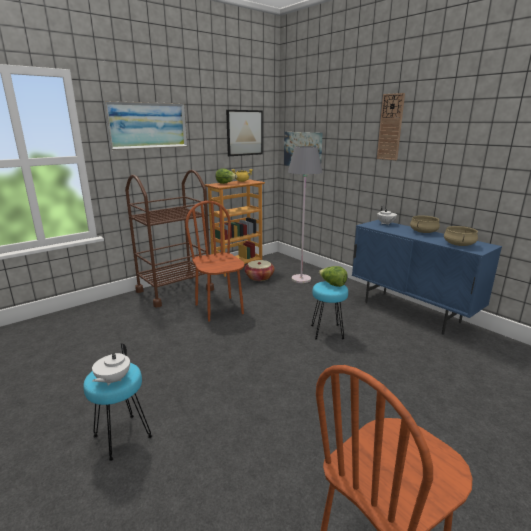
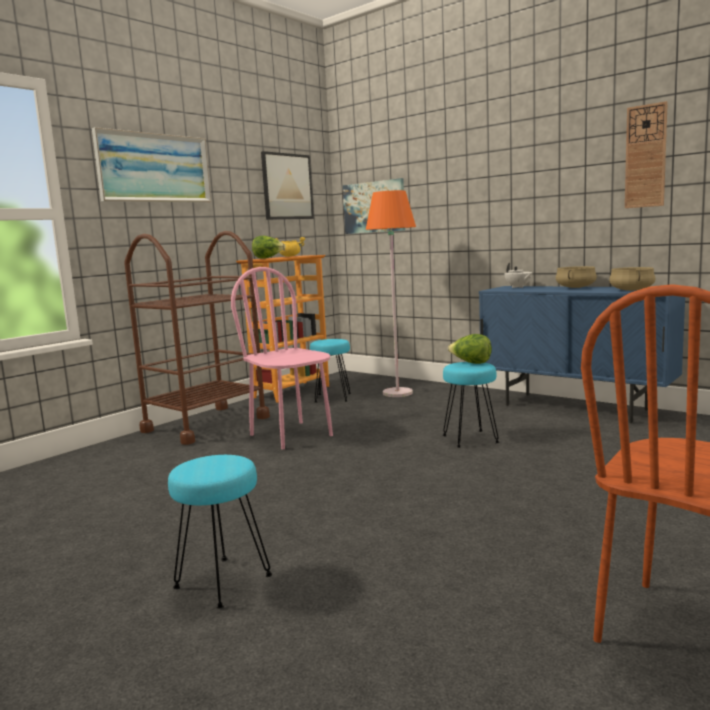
camera: 10 degrees left, 10 degrees down
white teapot [92,343,130,386] -> none
brown chair [185,201,245,322] -> pink chair [231,267,333,449]
basket [244,260,275,281] -> turquoise stool [310,339,351,403]
grey floor lamp [288,146,322,283] -> orange floor lamp [366,190,416,397]
wall clock [377,93,405,160] -> wall clock moved to [625,101,668,208]

